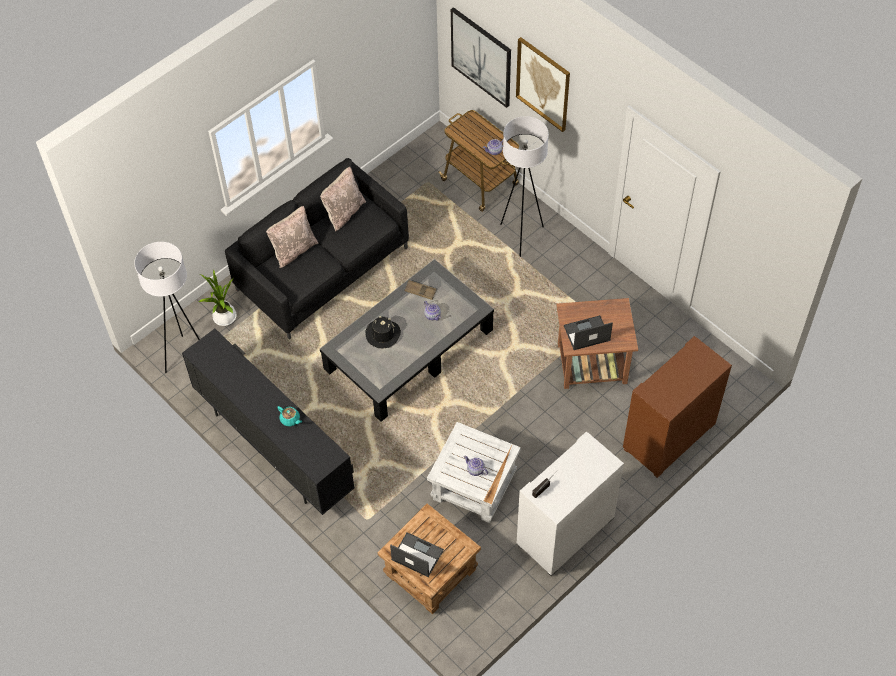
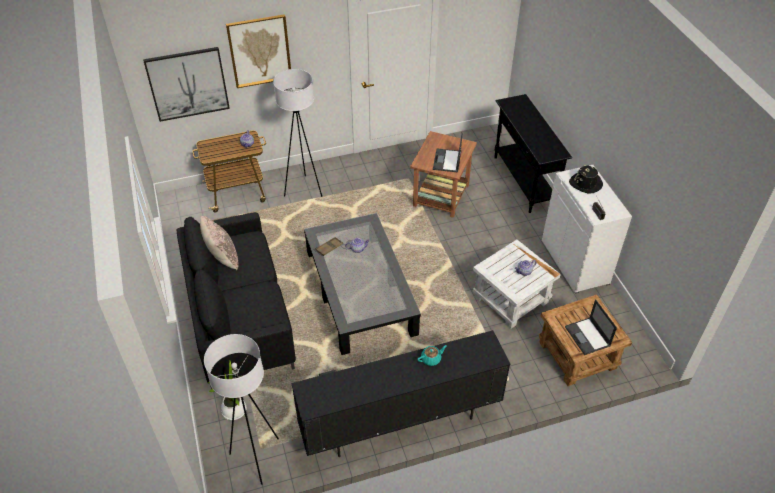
camera: 65 degrees left, 10 degrees down
beige pillow [266,206,318,268] -> none
black hat [365,316,401,348] -> black hat moved to [569,165,603,194]
laptop [390,532,444,577] -> laptop turned 75 degrees counterclockwise [565,299,617,355]
brown cabinet [623,336,732,478] -> black console table [494,94,572,213]

